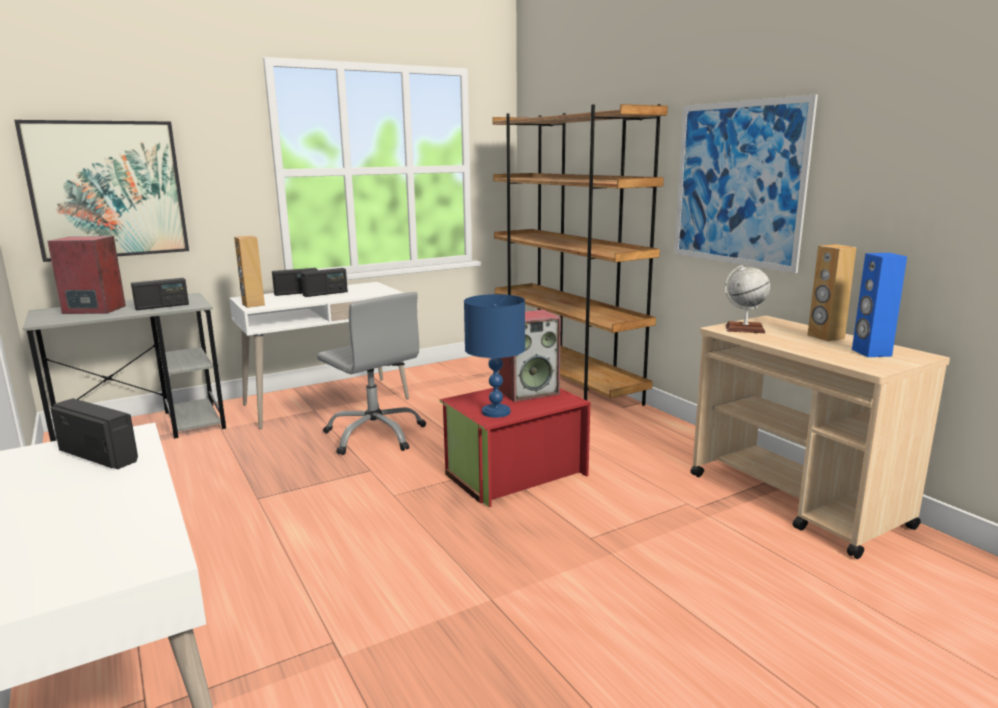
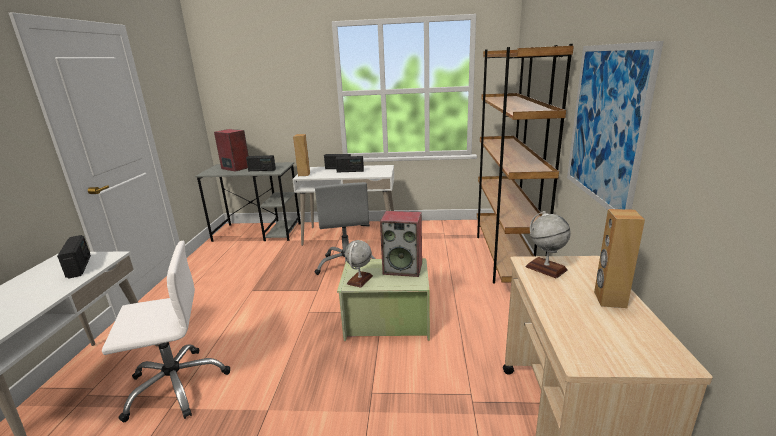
camera: 35 degrees right, 5 degrees up
picture [14,120,189,262] -> none
red storage box [440,388,591,507] -> green storage box [337,258,430,341]
blue table lamp [464,294,525,418] -> globe [345,240,373,288]
blue speaker [852,253,907,357] -> none
none -> white office chair [102,241,230,422]

